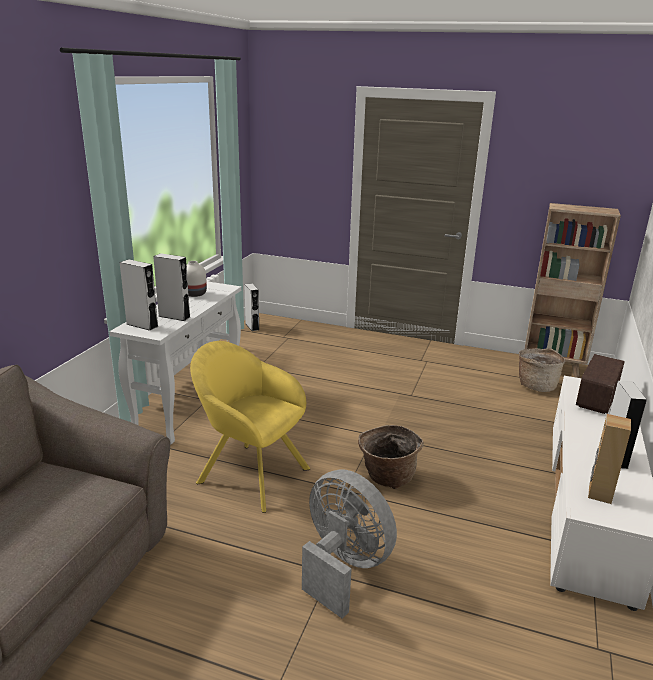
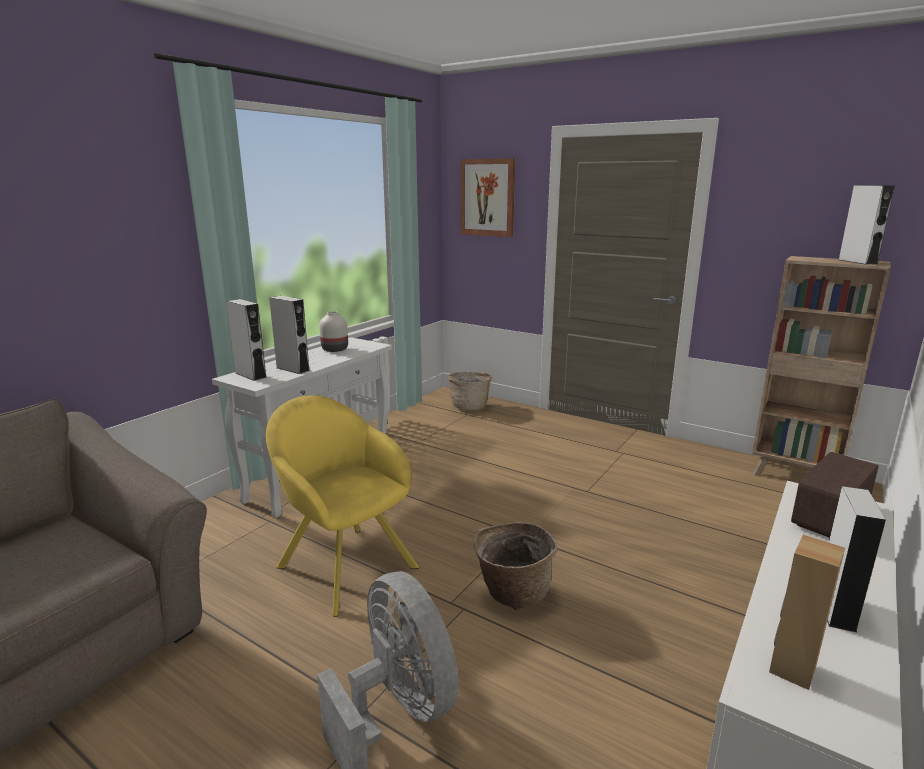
camera: 15 degrees right, 5 degrees down
grey speaker [244,283,259,331] -> grey speaker moved to [839,185,895,265]
basket [519,348,565,392] -> basket moved to [448,372,492,410]
none -> picture [461,158,515,237]

